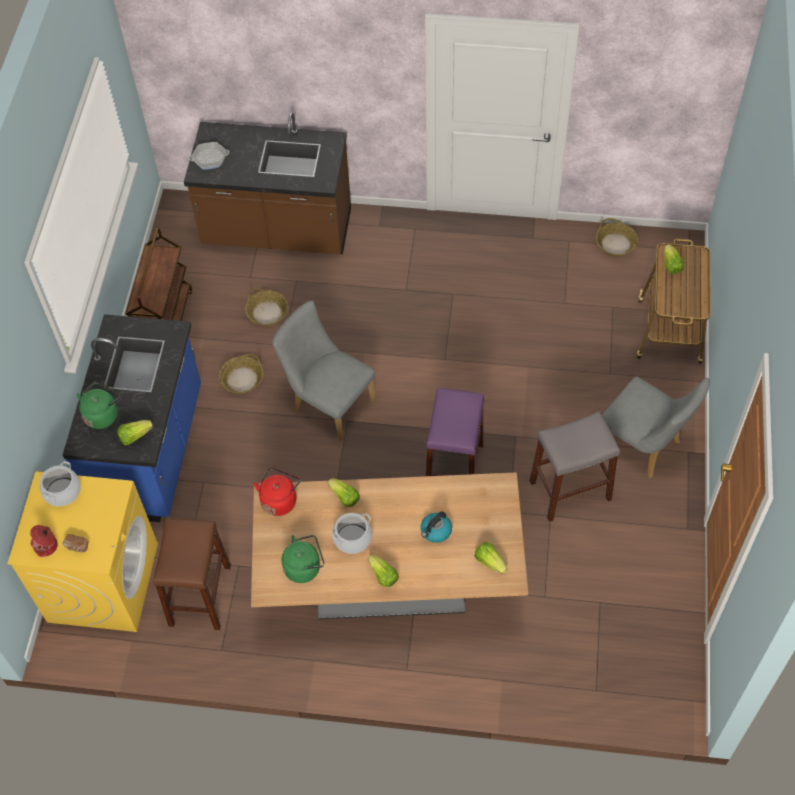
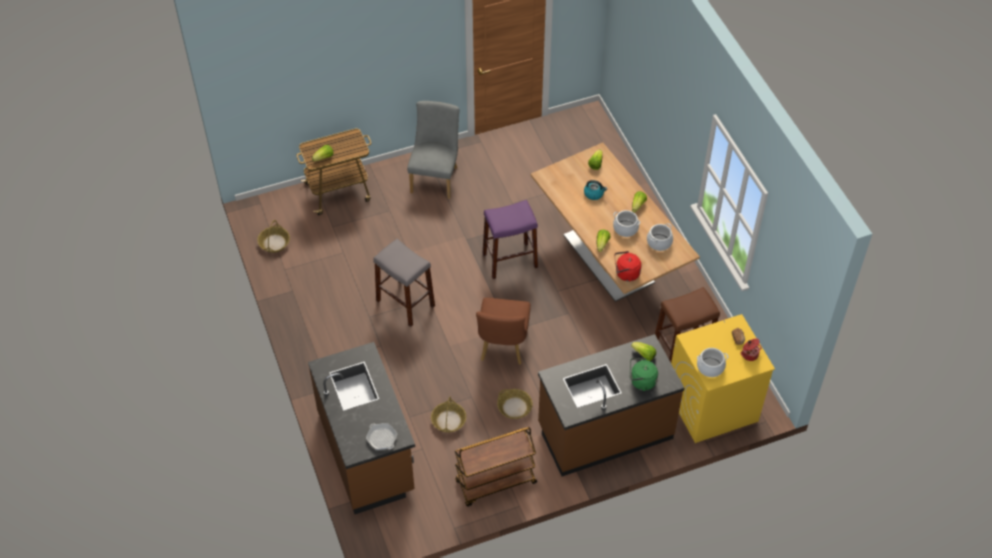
camera: 120 degrees left, 5 degrees down
blue counter [63,314,201,522] -> brown counter [538,334,684,476]
grey chair [273,301,376,442] -> brown chair [476,298,531,365]
green kettle [282,535,324,583] -> cooking pot [647,223,673,251]
grey stool [530,411,620,522] -> grey stool moved to [373,239,435,327]

